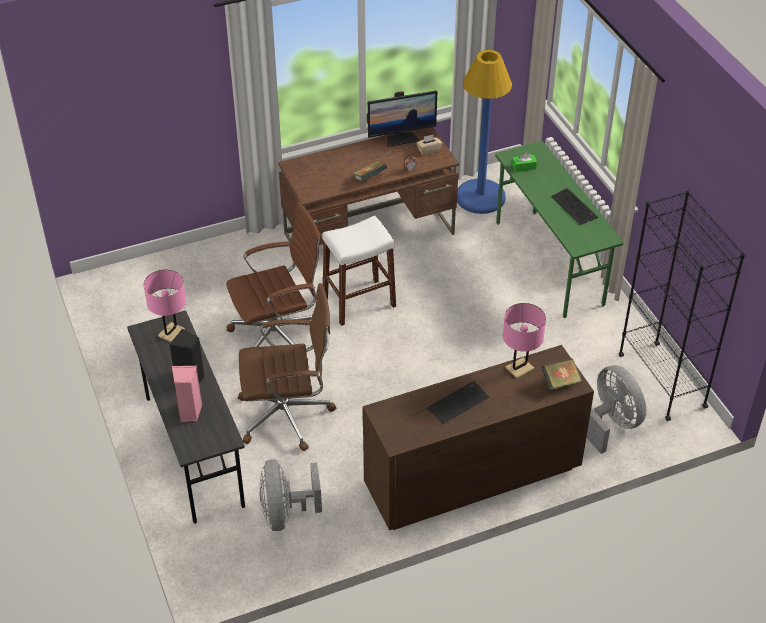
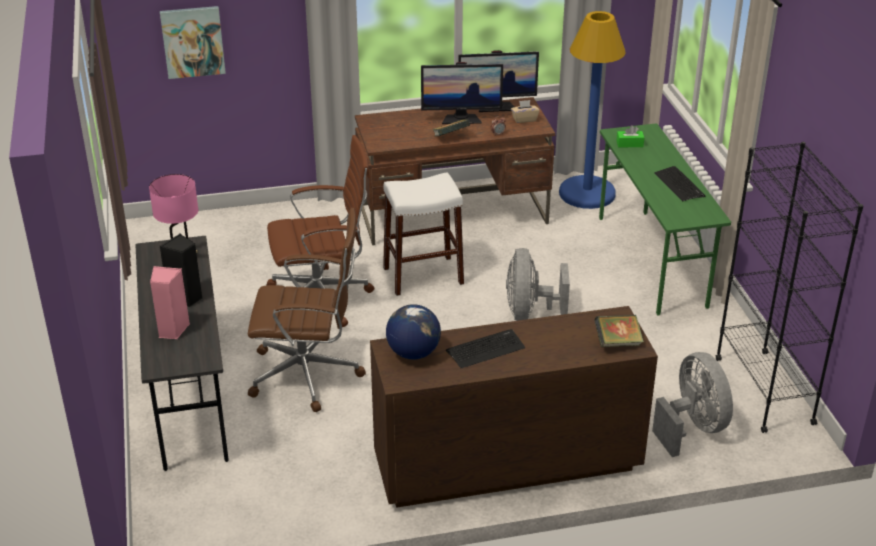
camera: 10 degrees right, 10 degrees down
grey fan [259,459,322,531] -> grey fan moved to [506,248,570,321]
pink table lamp [503,303,546,379] -> none
none -> picture [160,6,226,79]
none -> globe [386,304,441,360]
none -> monitor [421,62,503,124]

